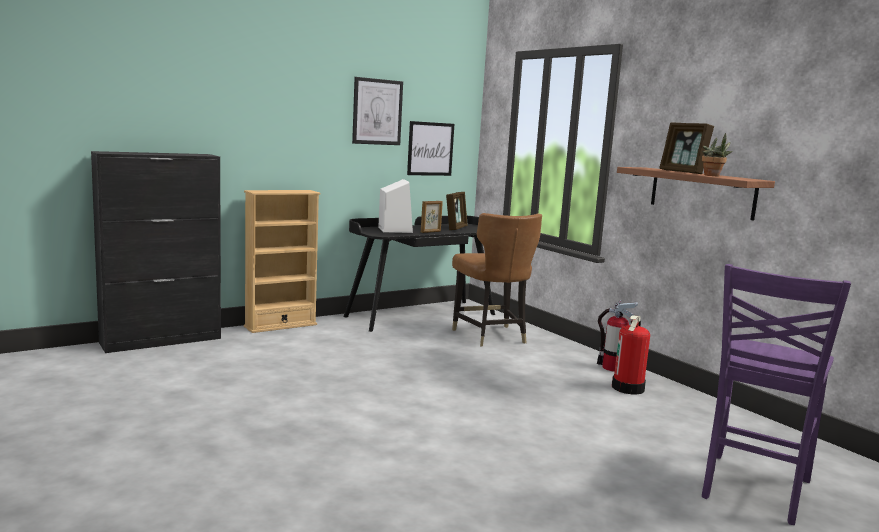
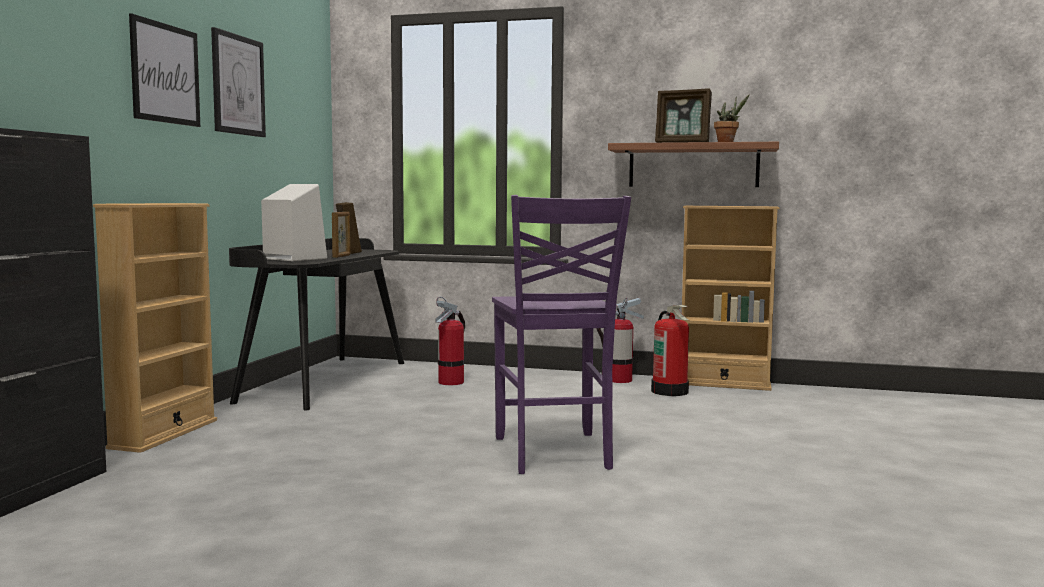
camera: 40 degrees left, 5 degrees down
picture [407,121,454,176] -> picture moved to [129,13,200,127]
brown chair [452,213,542,347] -> fire extinguisher [435,297,465,385]
purple chair [702,264,851,525] -> purple chair moved to [492,195,631,474]
none -> beige bookcase [681,206,779,391]

